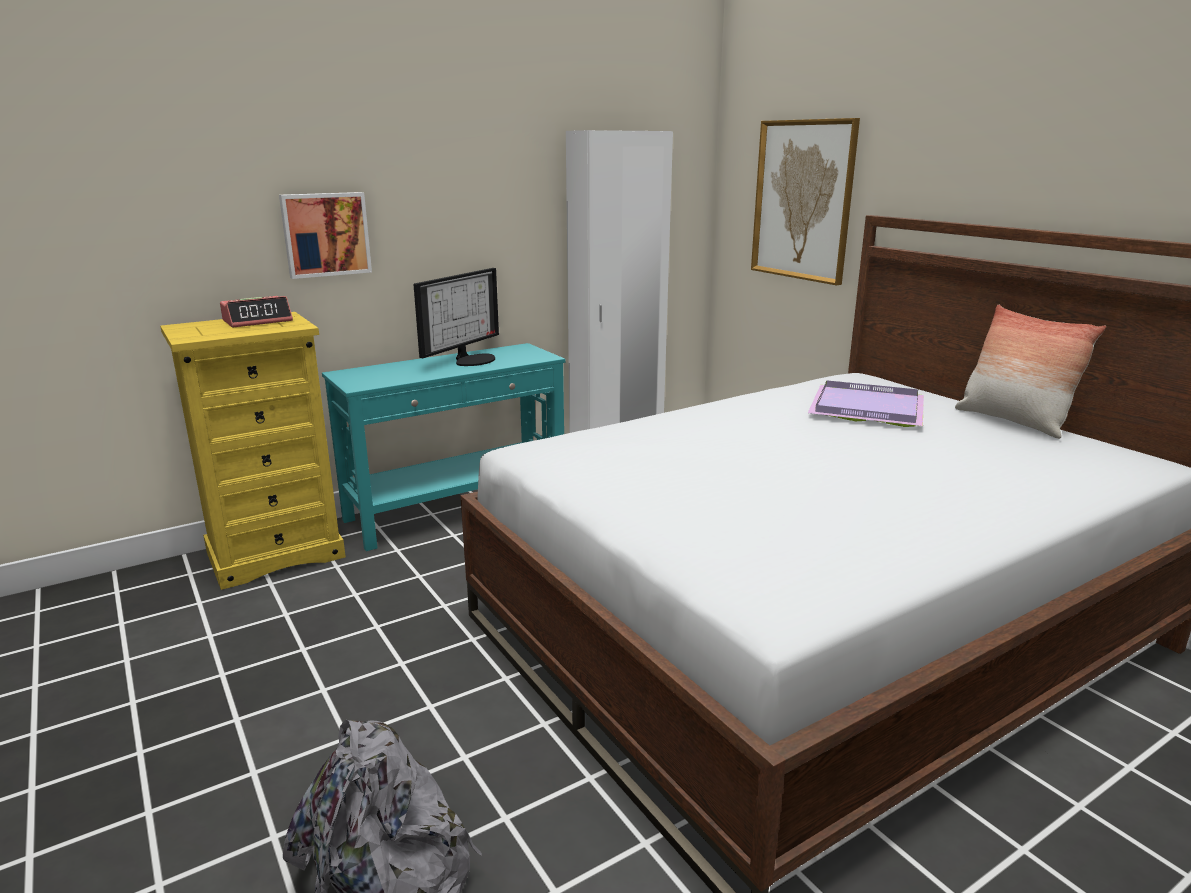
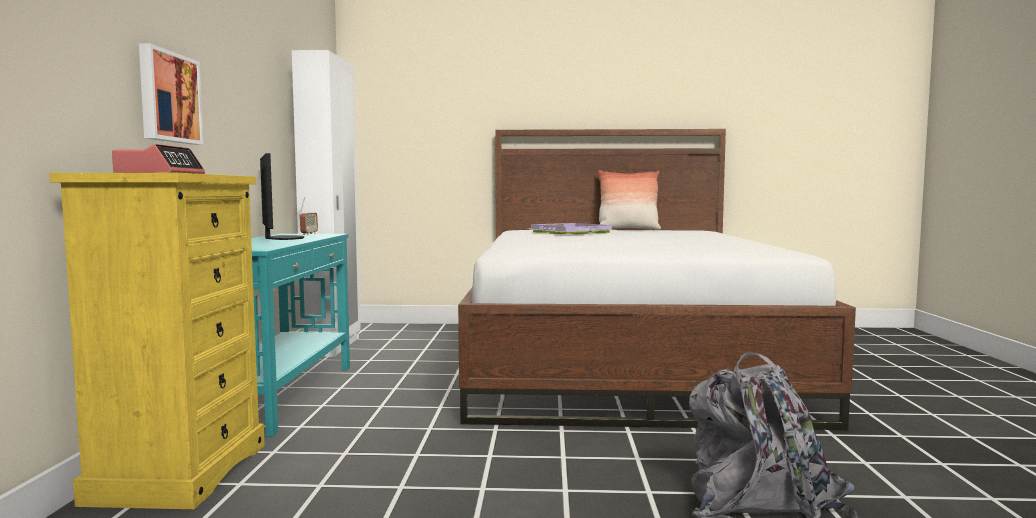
camera: 55 degrees left, 15 degrees down
picture [751,118,860,285] -> none
none -> radio [299,197,318,235]

